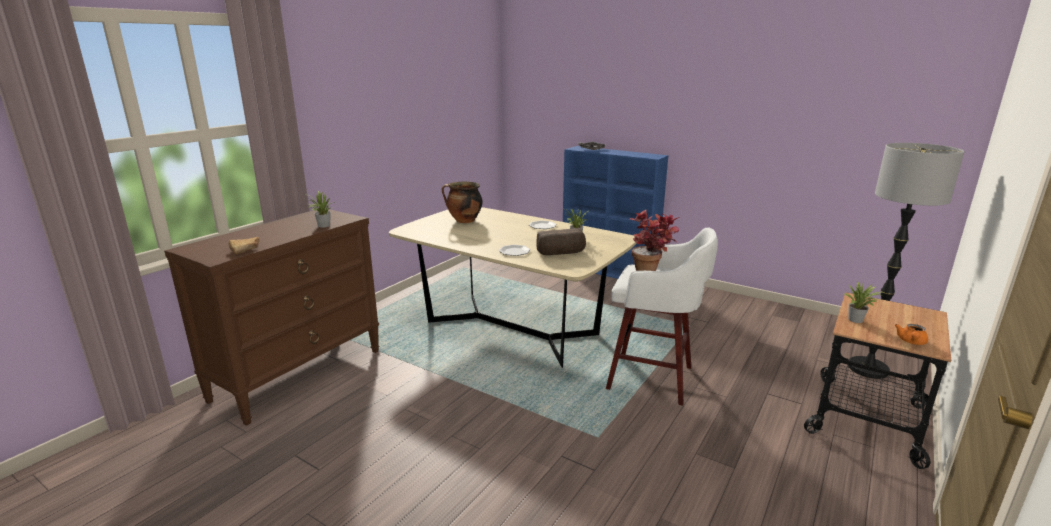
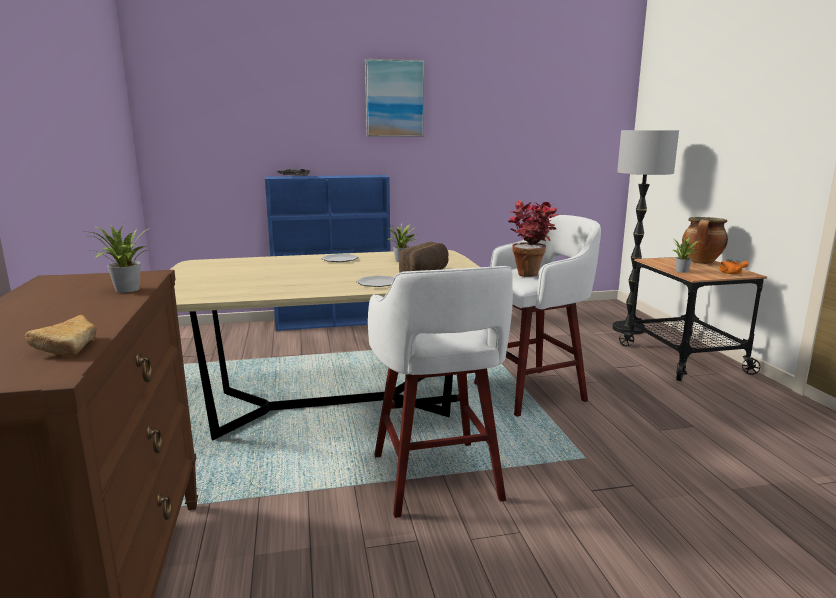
camera: 45 degrees left, 5 degrees down
cooking pot [442,181,482,223] -> cooking pot moved to [682,217,728,264]
none -> picture [365,59,424,137]
none -> white stool [368,266,513,518]

